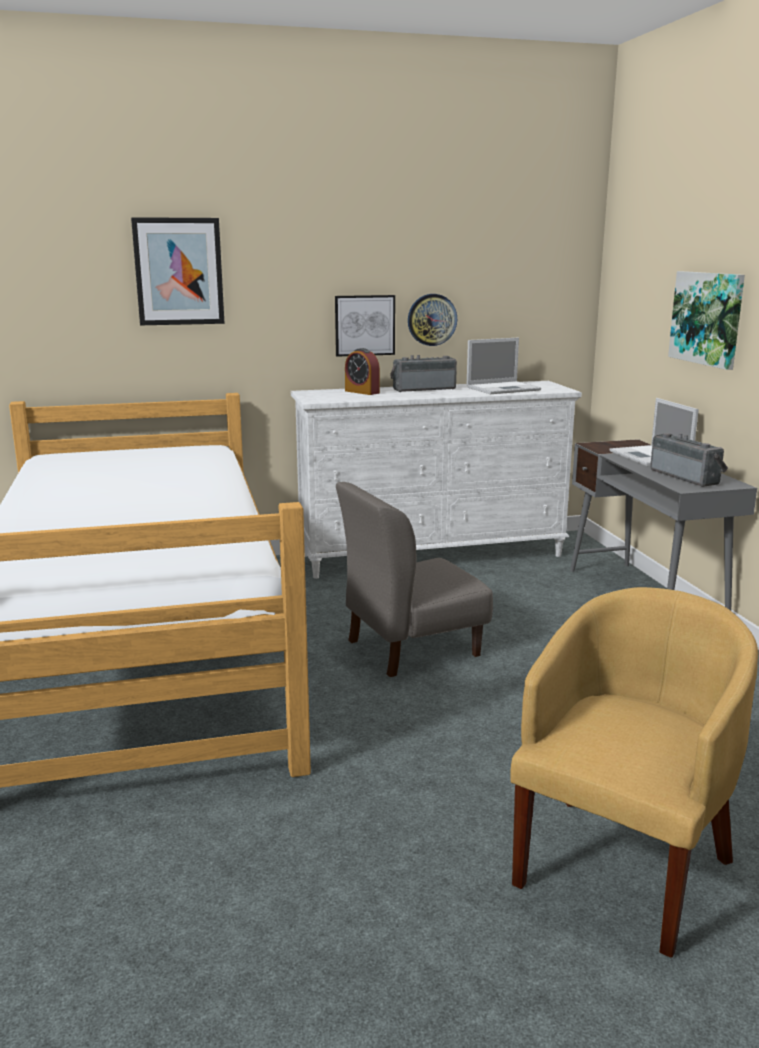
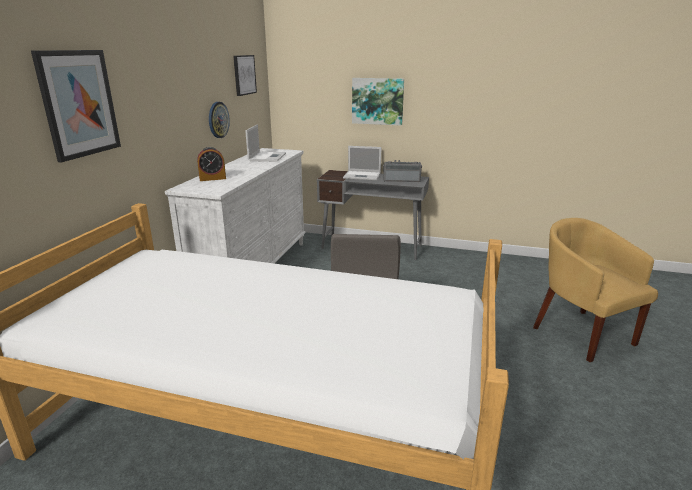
camera: 60 degrees left, 5 degrees up
picture [335,295,395,357] -> picture moved to [233,55,257,96]
radio [390,355,457,392] -> none

